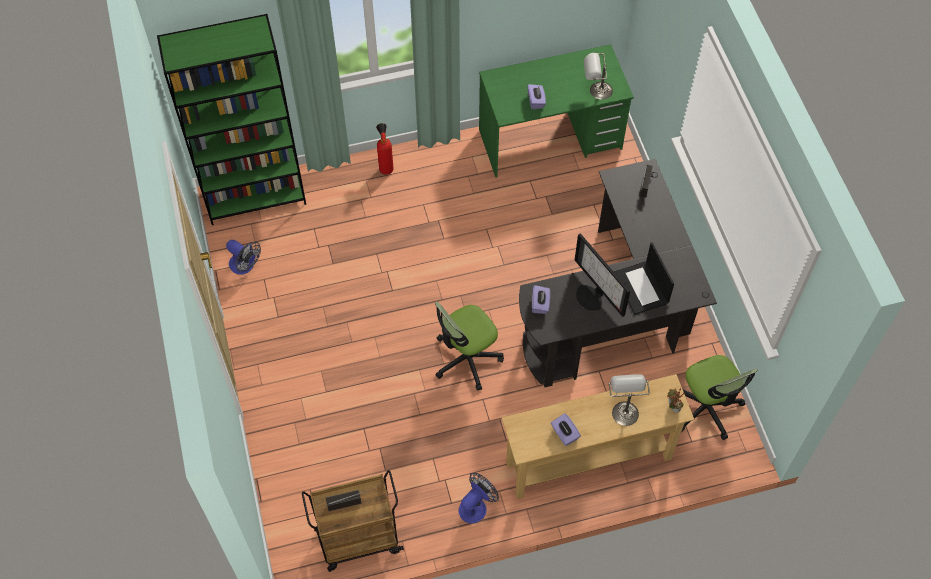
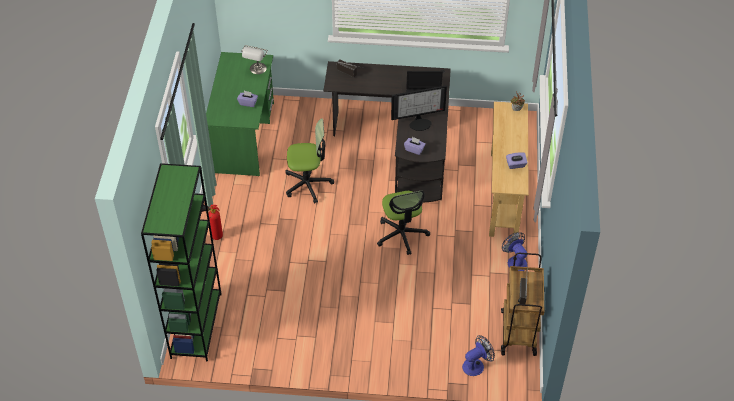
camera: 70 degrees left, 10 degrees down
fan [226,240,261,275] -> fan moved to [462,335,495,376]
white table lamp [608,374,650,426] -> none
office chair [682,355,758,440] -> office chair moved to [285,118,334,204]

